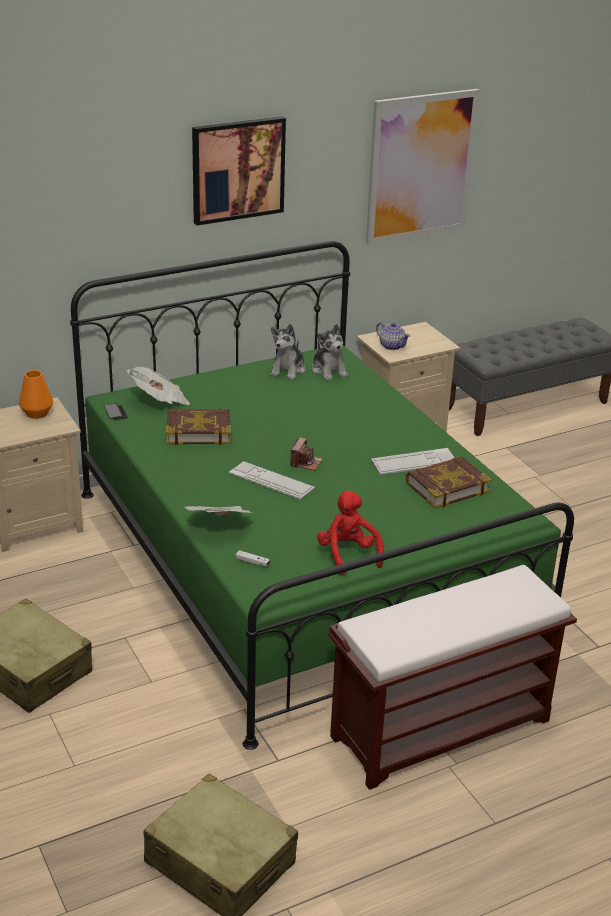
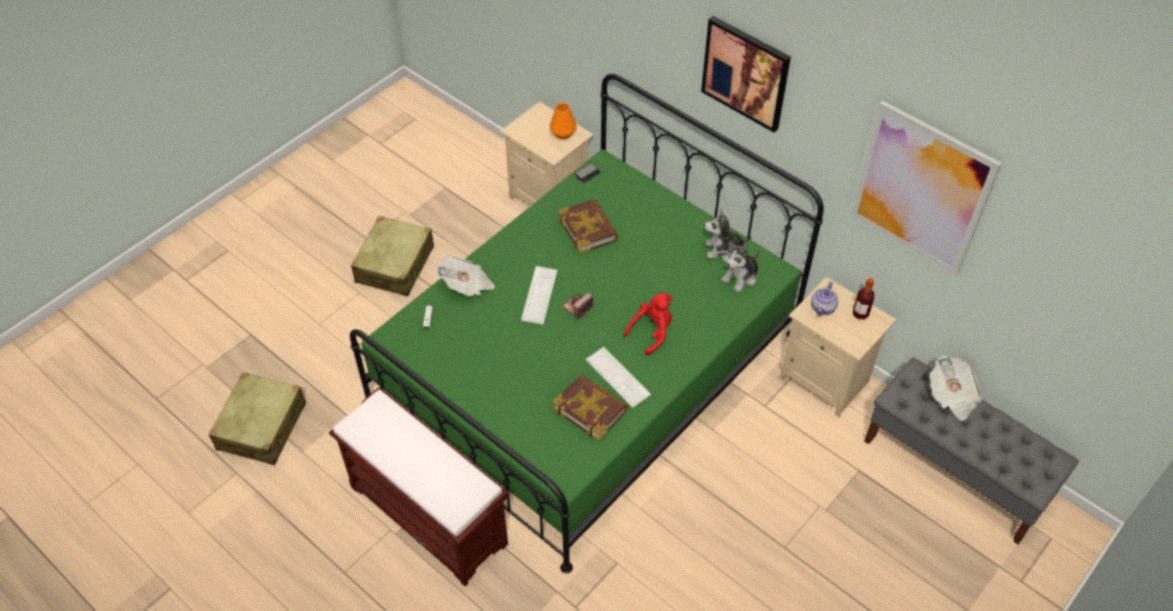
camera: 70 degrees right, 20 degrees up
newspaper [127,367,190,405] -> newspaper moved to [929,355,982,421]
camera [290,437,323,471] -> camera turned 135 degrees clockwise [563,293,593,319]
red plush toy [317,490,384,575] -> red plush toy moved to [624,293,673,355]
none -> bottle [853,278,874,320]

